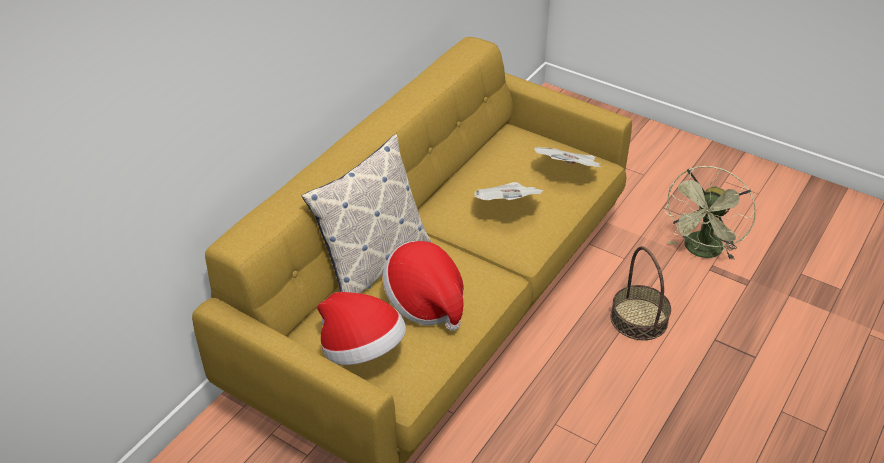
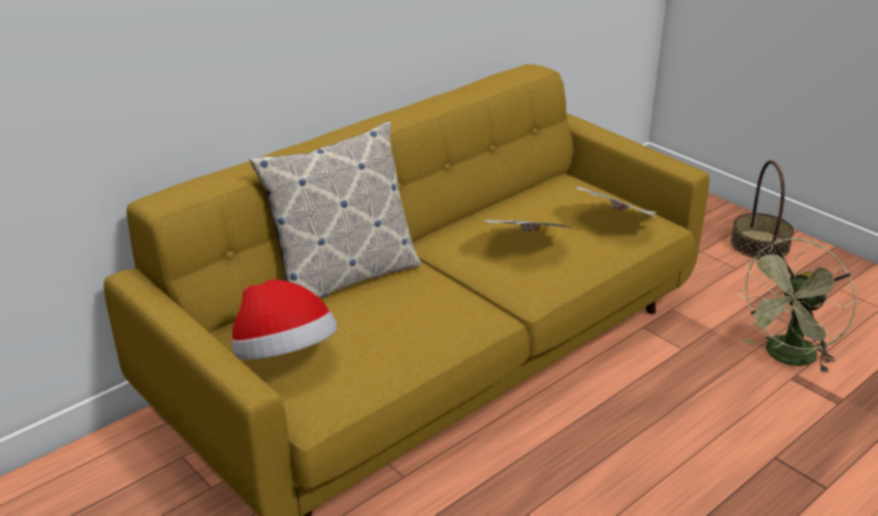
camera: 15 degrees right, 10 degrees down
hat [382,241,464,331] -> none
basket [610,246,671,340] -> basket moved to [731,160,794,259]

